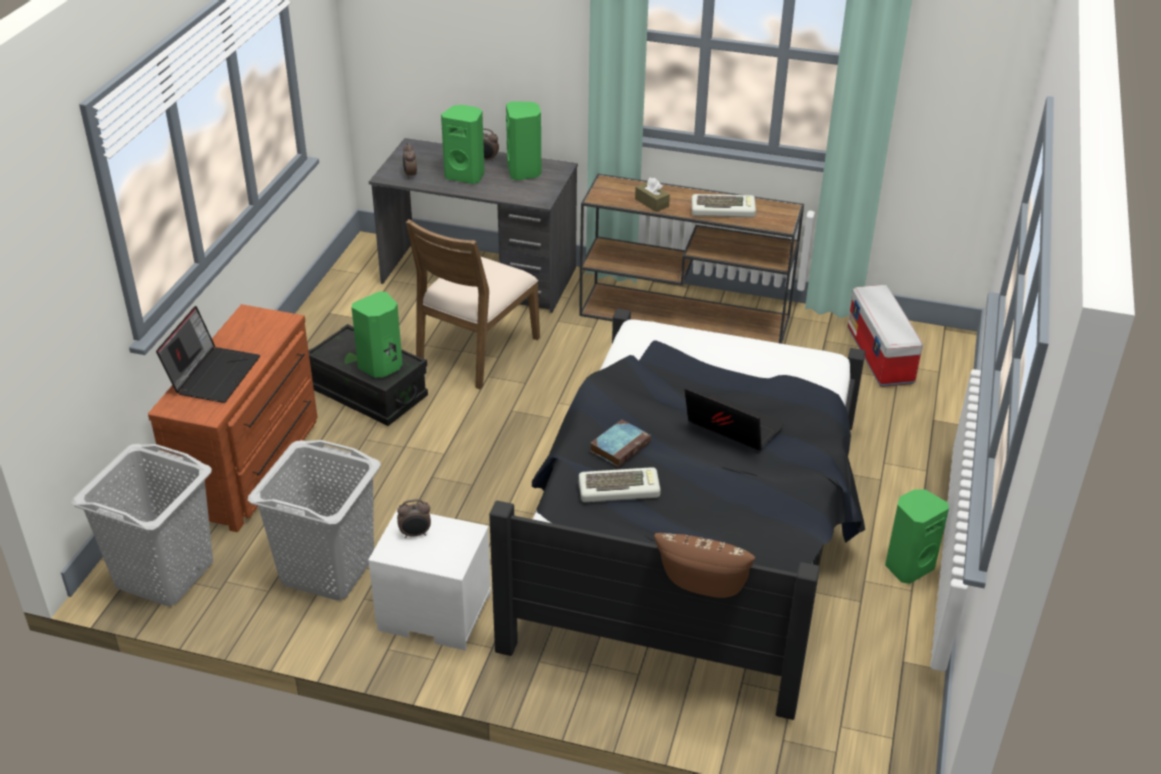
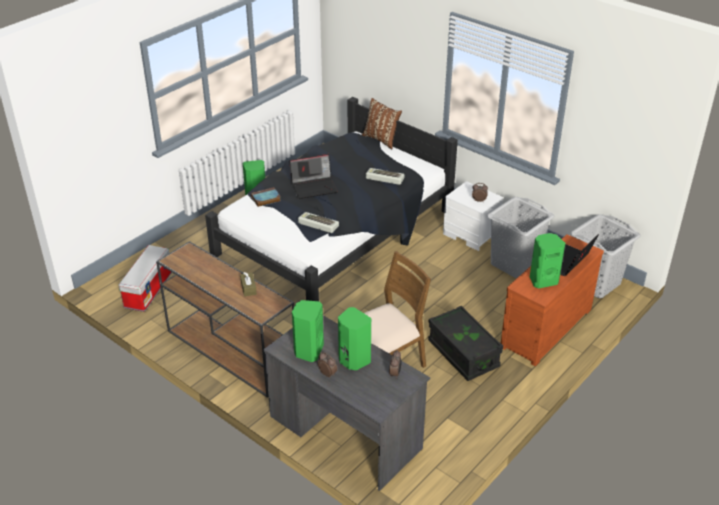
camera: 155 degrees left, 0 degrees up
green speaker [351,291,403,378] -> green speaker moved to [530,233,565,289]
book [591,420,651,467] -> book moved to [251,187,281,207]
laptop [685,388,785,451] -> laptop turned 75 degrees counterclockwise [289,154,338,199]
keyboard [691,194,756,218] -> keyboard moved to [298,212,339,233]

